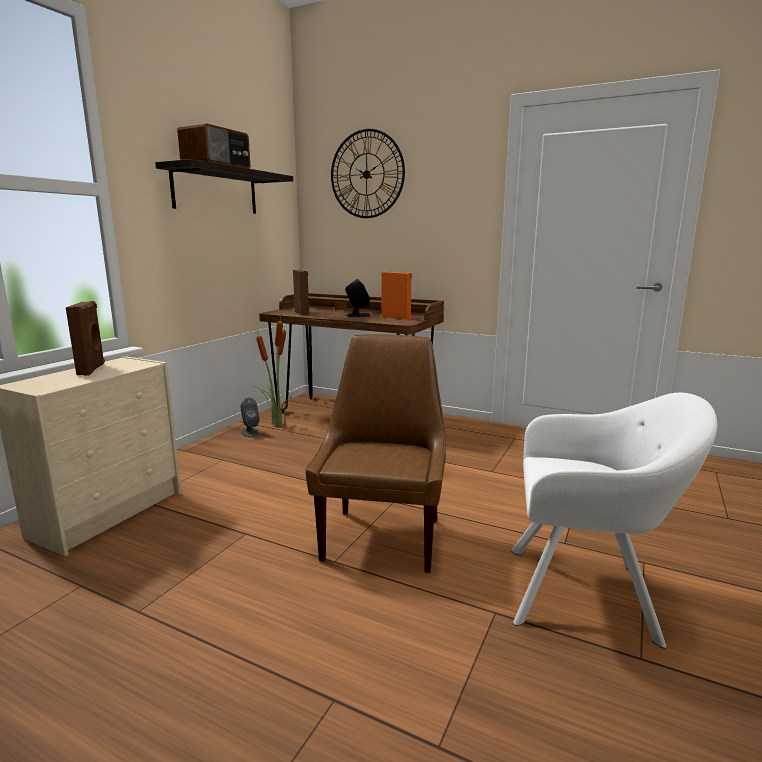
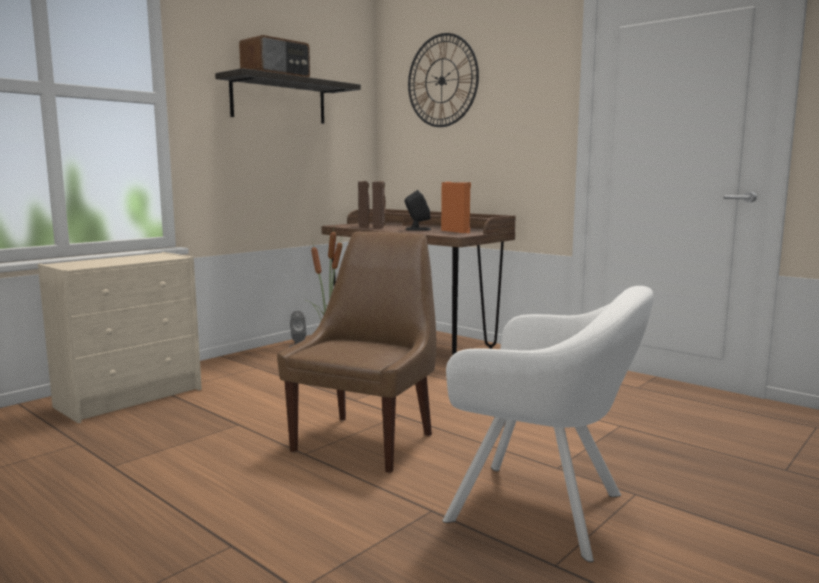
camera: 15 degrees right, 5 degrees down
brown speaker [66,301,105,376] -> brown speaker moved to [372,181,386,229]

